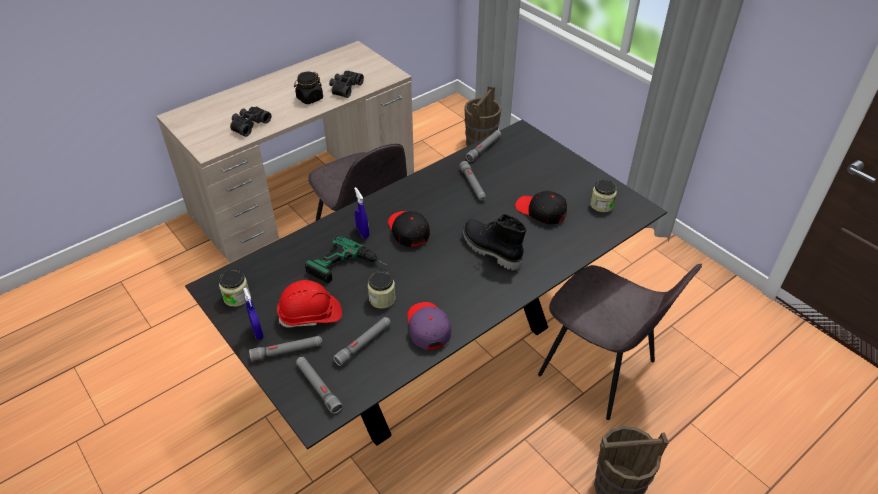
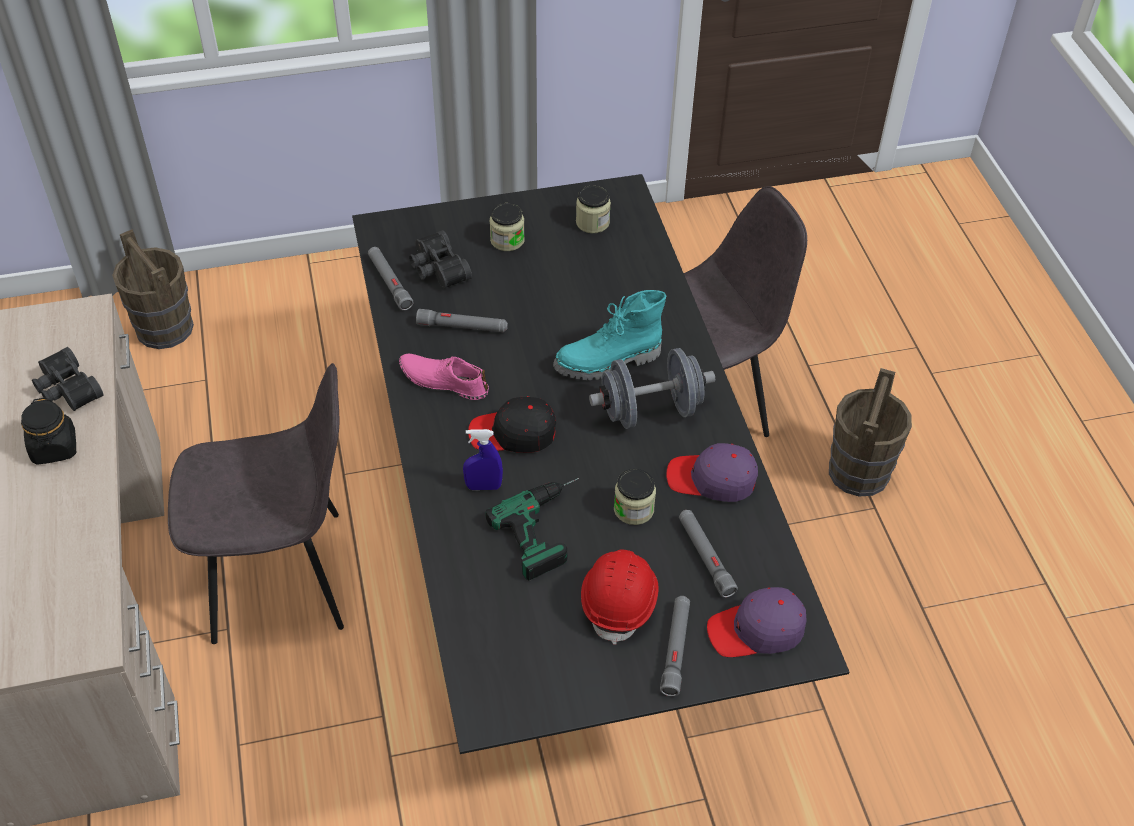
camera: 65 degrees left, 5 degrees up
jar [219,270,250,307] -> jar moved to [490,203,525,251]
black binoculars [230,107,271,137] -> black binoculars moved to [409,230,472,289]
blue spray bottle [243,287,264,340] -> none
grey flashlight [296,357,343,414] -> purple cap [707,587,807,657]
black boot [462,214,526,271] -> turquoise boot [553,290,666,380]
black cap [515,191,567,224] -> none
none -> pink shoe [399,354,489,400]
none -> grey dumbbell [589,348,715,429]

